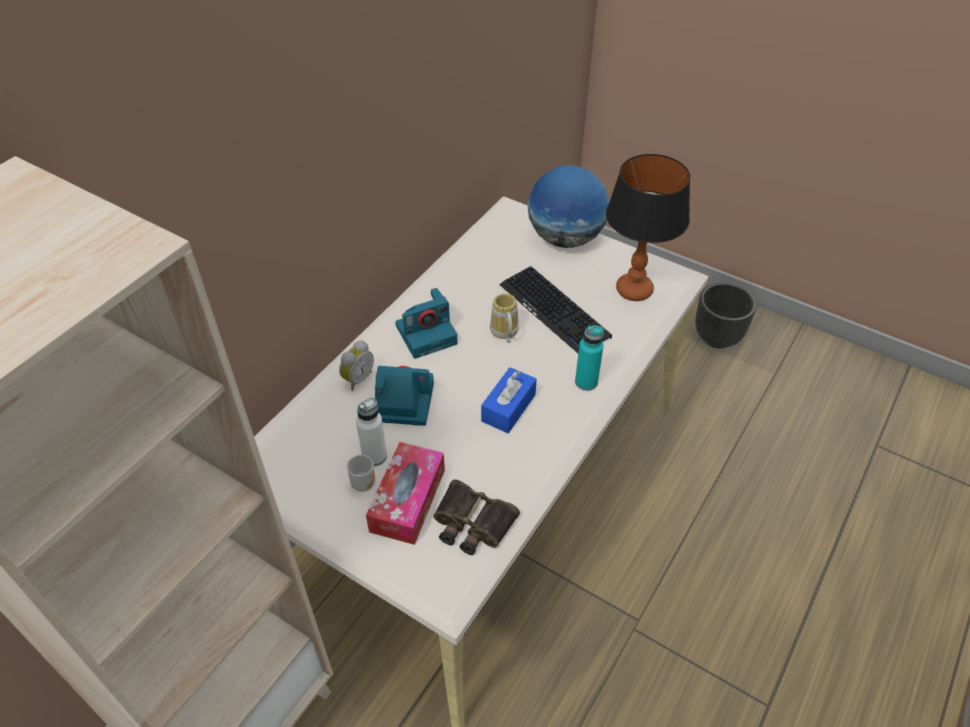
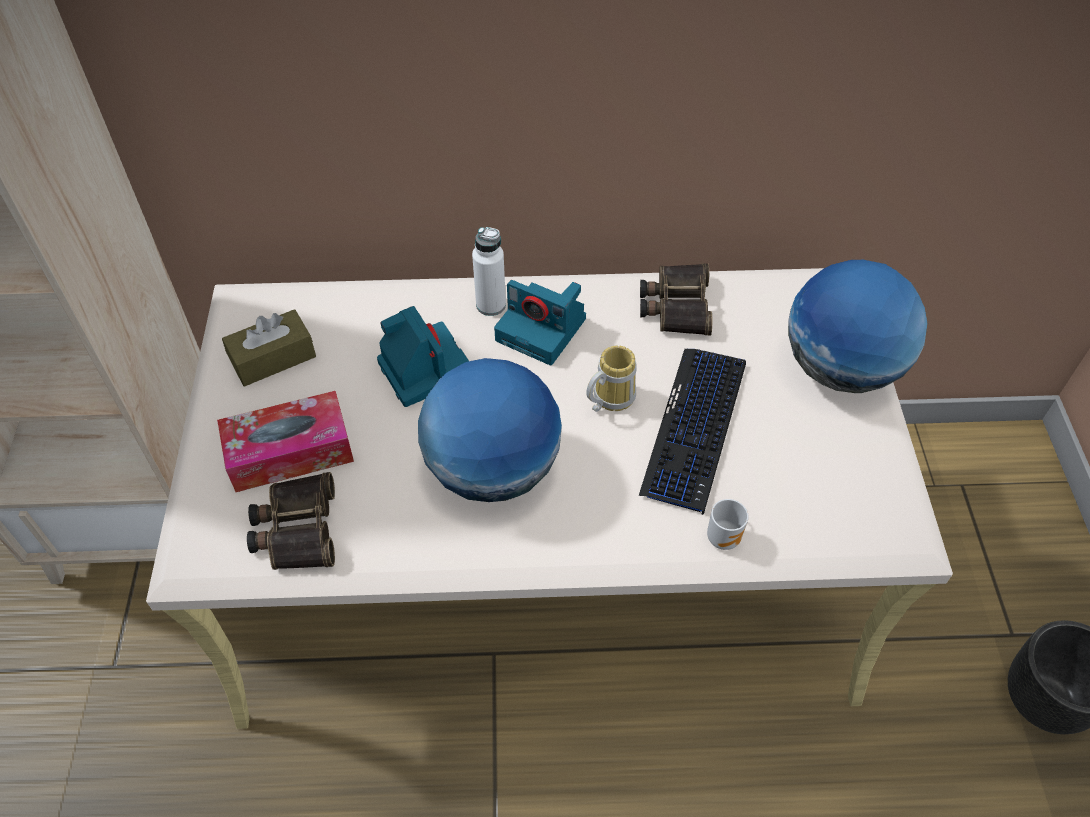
camera: 55 degrees right, 5 degrees up
alarm clock [339,340,374,391] -> none
mug [347,455,375,492] -> mug moved to [707,499,748,550]
white bottle [356,397,387,466] -> white bottle moved to [472,227,506,316]
blue tissue box [481,367,537,433] -> globe [418,358,562,502]
turquoise bottle [575,325,604,391] -> none
table lamp [606,154,690,301] -> none
none -> brown tissue box [222,309,316,387]
none -> binoculars [640,263,712,335]

